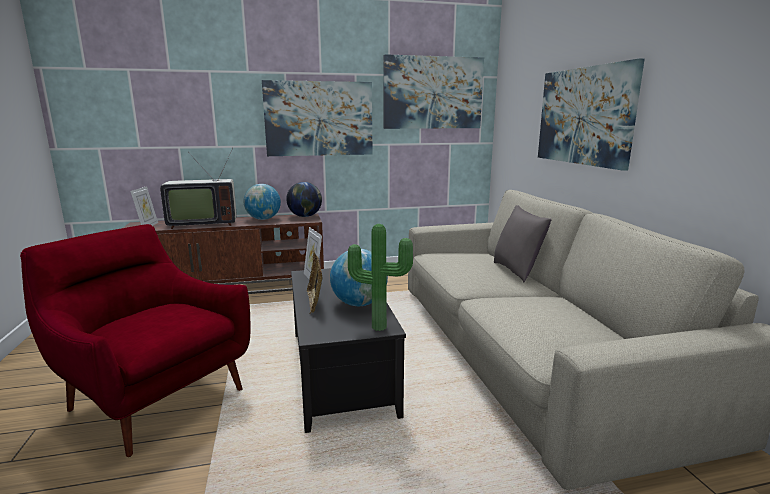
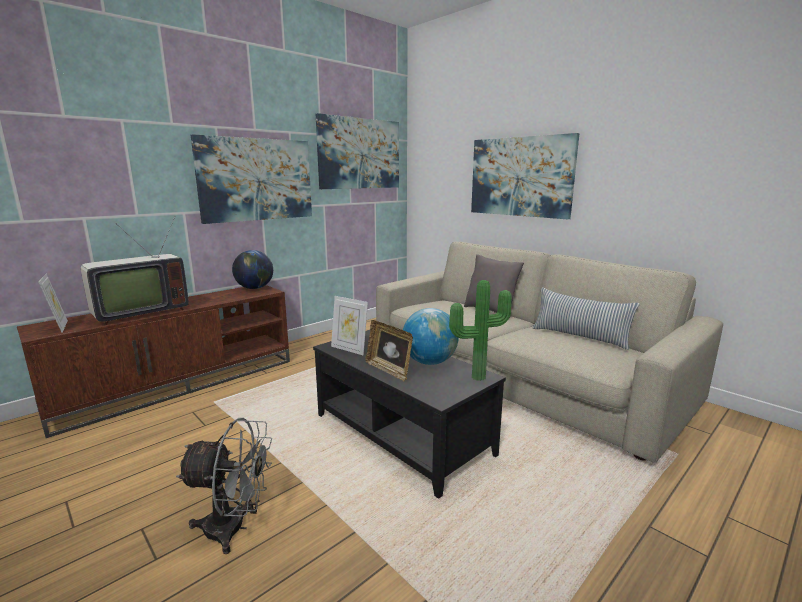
camera: 30 degrees left, 0 degrees up
red armchair [20,224,250,457] -> grey fan [176,418,272,554]
globe [243,184,281,220] -> none
none -> pillow [533,288,640,350]

